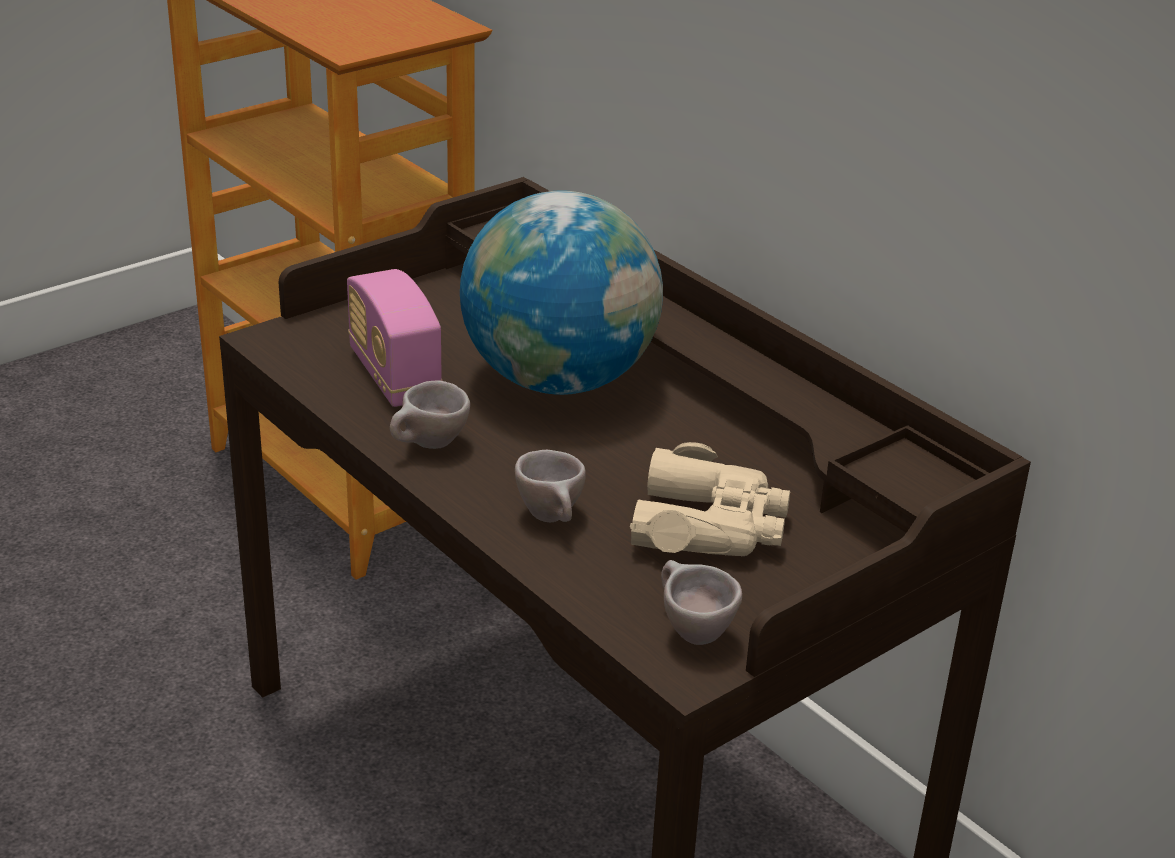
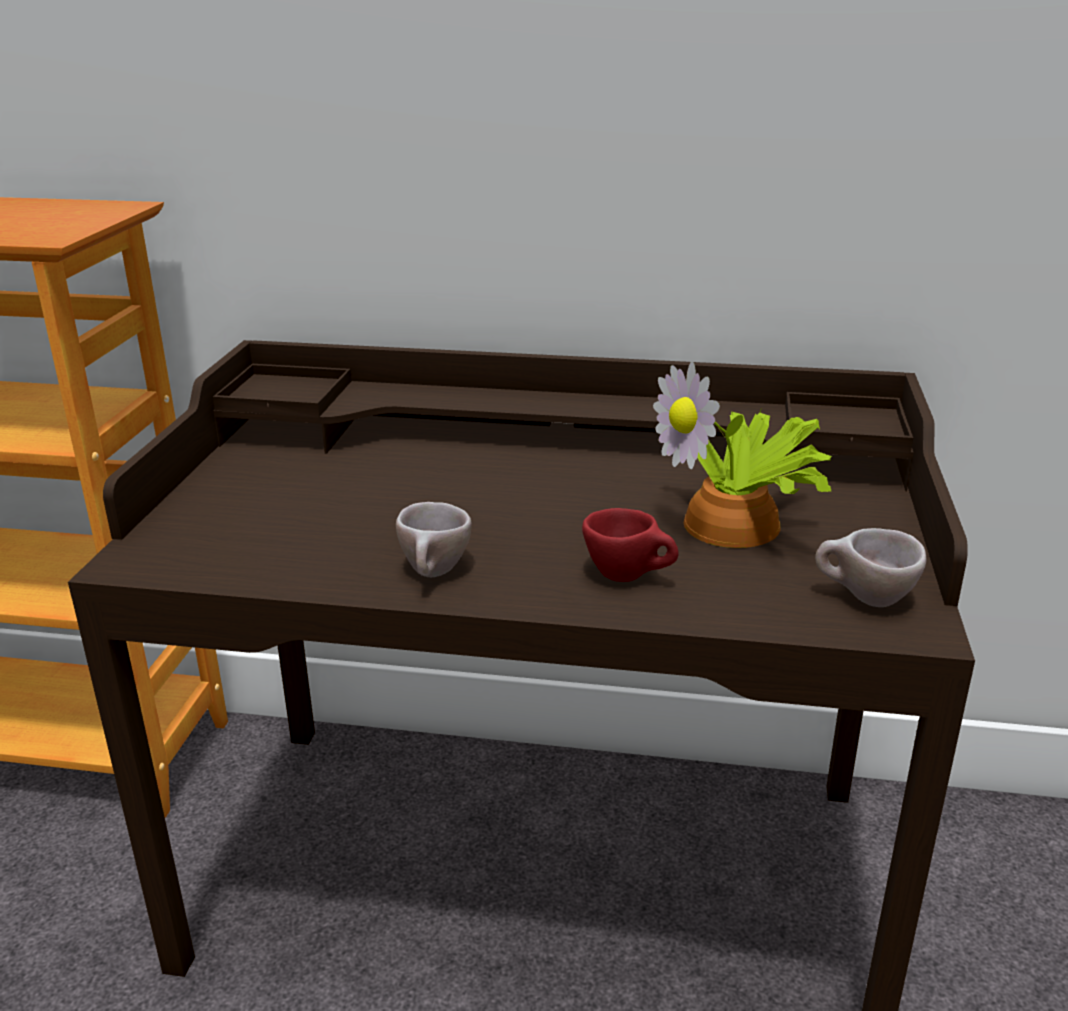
camera: 40 degrees left, 5 degrees down
radio [347,269,443,407] -> none
globe [460,191,663,395] -> none
beige cup [515,450,586,522] -> red cup [582,508,678,582]
beige binoculars [630,442,790,556] -> potted plant [653,361,832,548]

